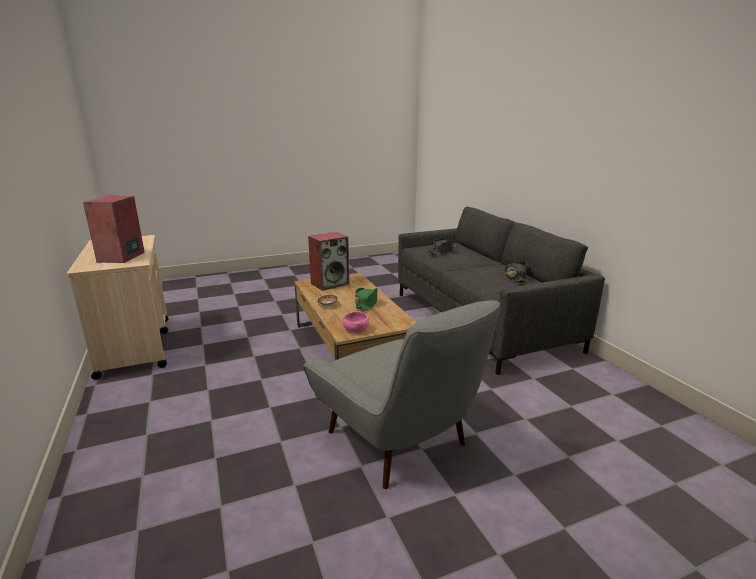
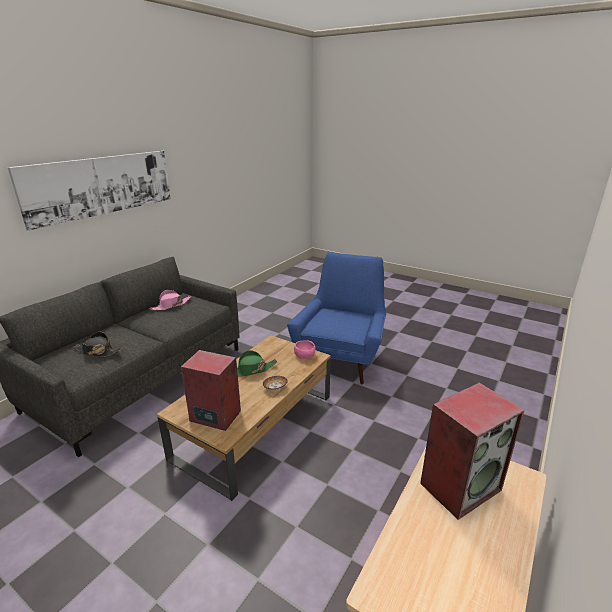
camera: 125 degrees left, 5 degrees up
grey armchair [303,300,500,489] -> blue armchair [287,252,386,384]
black hat [504,261,528,282] -> pink hat [149,290,192,311]
none -> picture [7,151,171,231]

